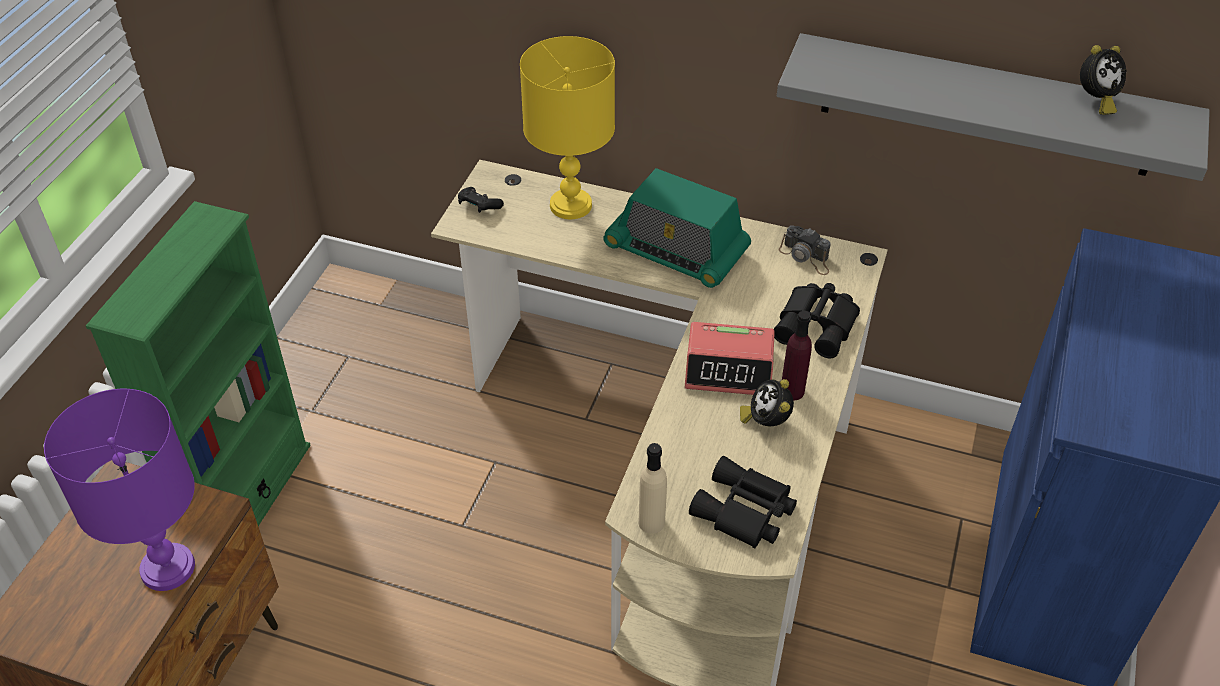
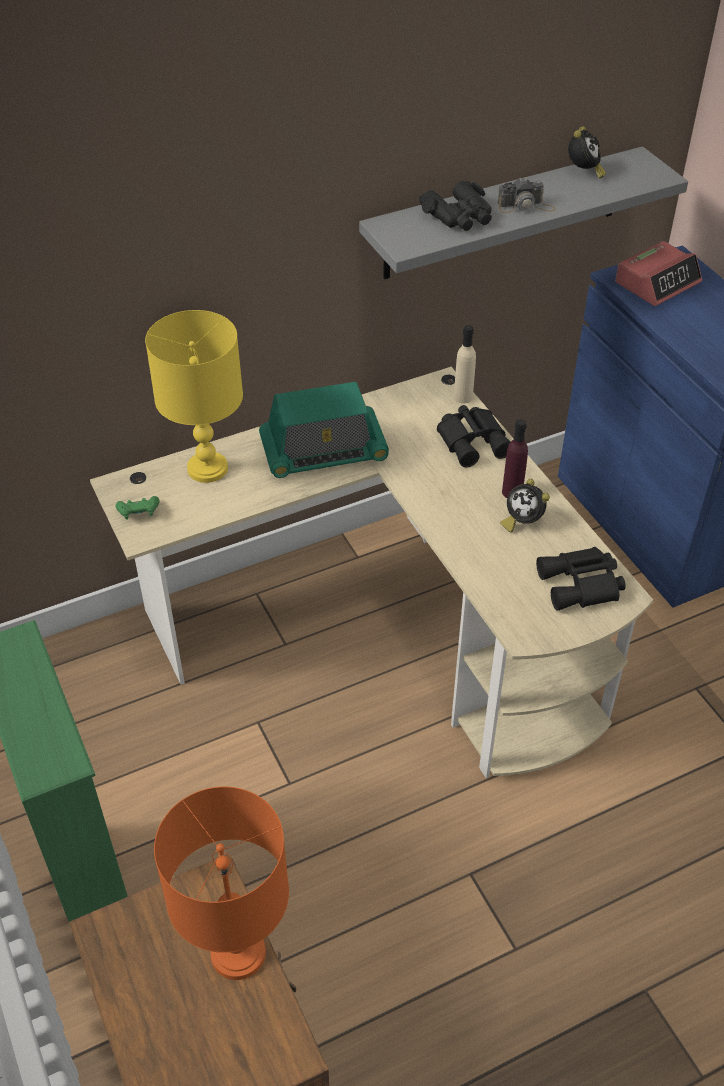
camera: 45 degrees left, 0 degrees up
purple table lamp [44,389,195,591] -> orange table lamp [154,787,289,980]
black game controller [458,187,504,213] -> green game controller [116,496,160,520]
beige bottle [638,443,667,534] -> beige bottle moved to [454,325,476,403]
alarm clock [685,322,775,395] -> alarm clock moved to [615,241,702,306]
camera [778,226,831,275] -> camera moved to [498,178,556,213]
none -> black binoculars [419,181,492,231]

